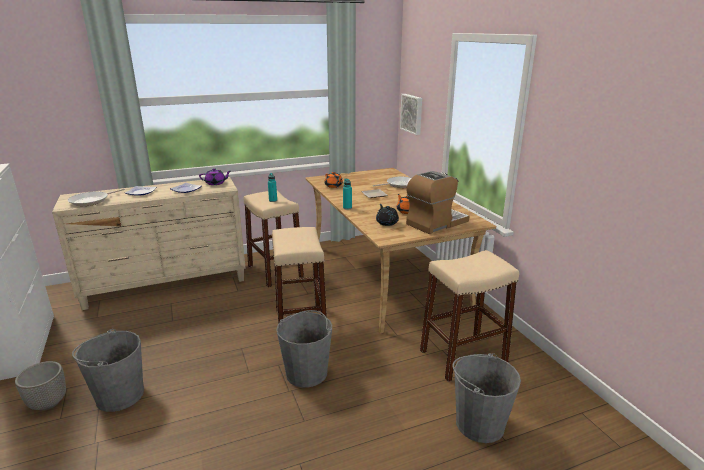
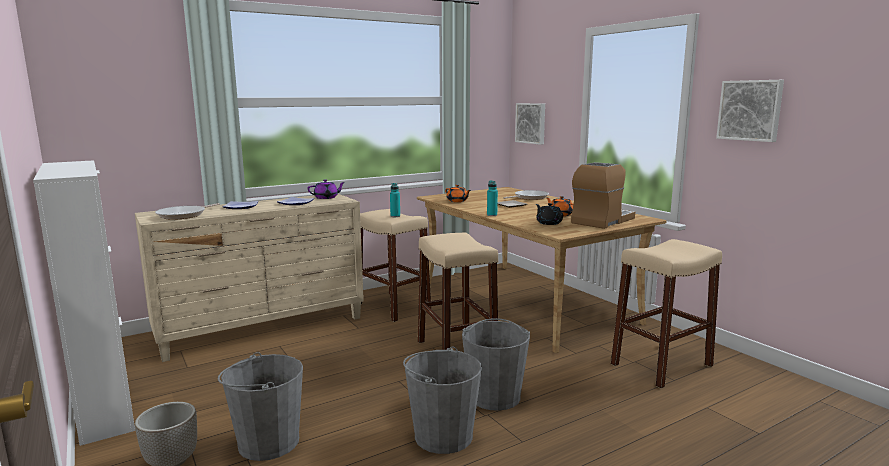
camera: 10 degrees left, 10 degrees down
grey bucket [452,353,521,443] -> grey bucket moved to [403,347,482,454]
none -> picture [716,80,784,142]

